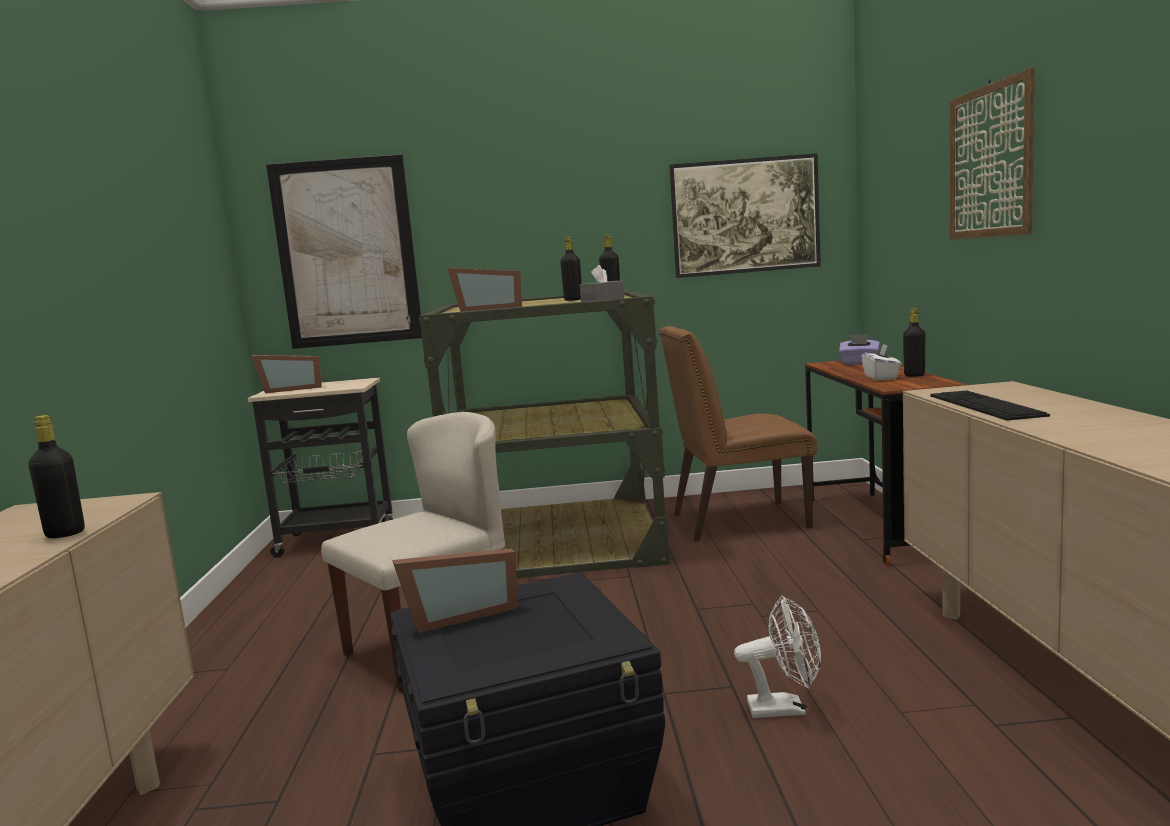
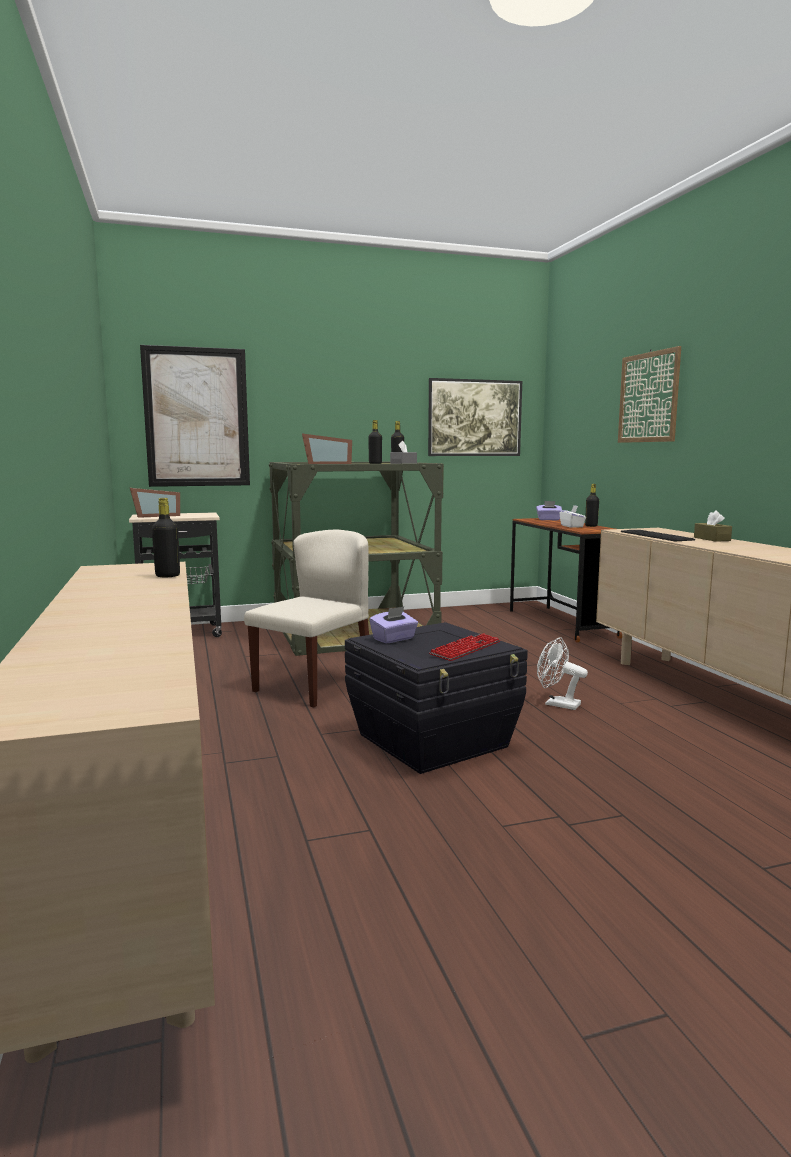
camera: 15 degrees left, 0 degrees up
picture frame [392,548,518,633] -> purple tissue box [369,606,418,644]
brown chair [659,326,817,541] -> none
white fan [734,596,821,718] -> white fan turned 135 degrees counterclockwise [537,637,588,710]
none -> keyboard [429,633,500,661]
none -> brown tissue box [694,510,732,542]

